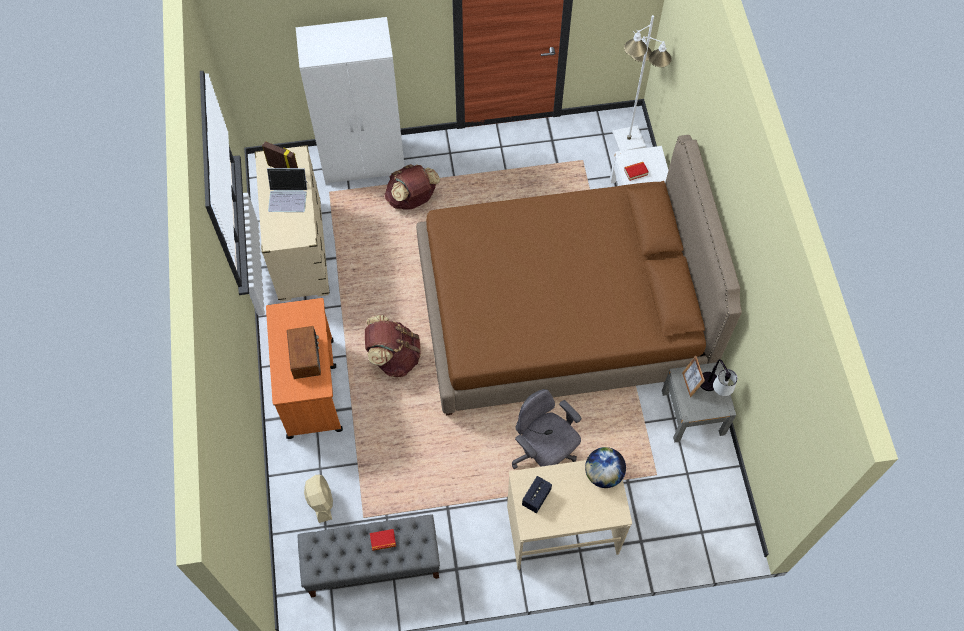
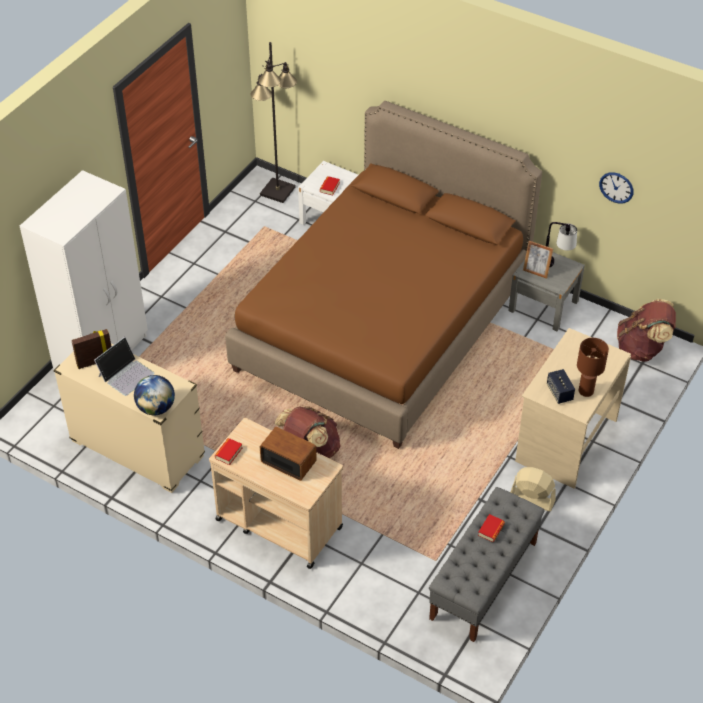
camera: 50 degrees left, 15 degrees down
orange cart [266,298,343,439] -> beige cart [209,418,343,569]
beige fan [304,474,333,523] -> beige fan moved to [511,467,556,511]
brown backpack [385,164,440,210] -> brown backpack moved to [617,299,676,361]
grey office chair [512,389,581,469] -> none
globe [585,447,626,488] -> globe moved to [134,375,175,415]
white floor lamp [612,15,672,151] -> black floor lamp [250,42,297,203]
none -> book [215,438,242,465]
none -> brown table lamp [577,338,609,397]
none -> wall clock [599,172,633,204]

